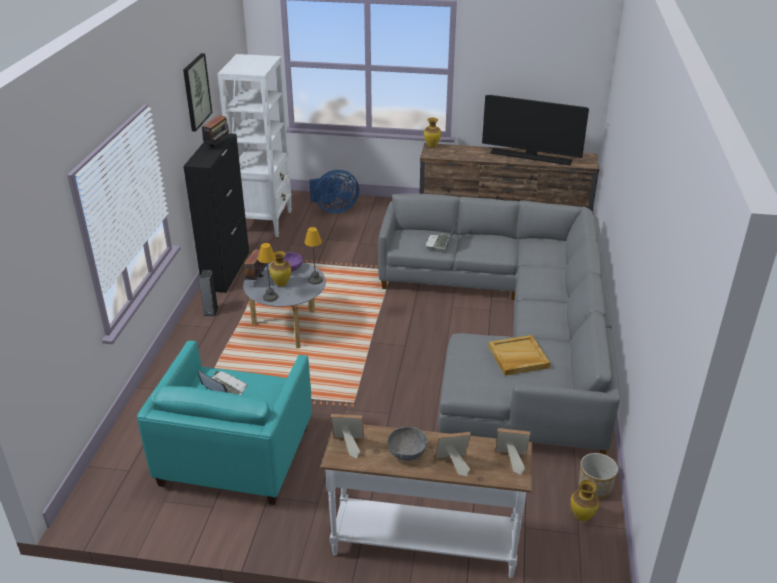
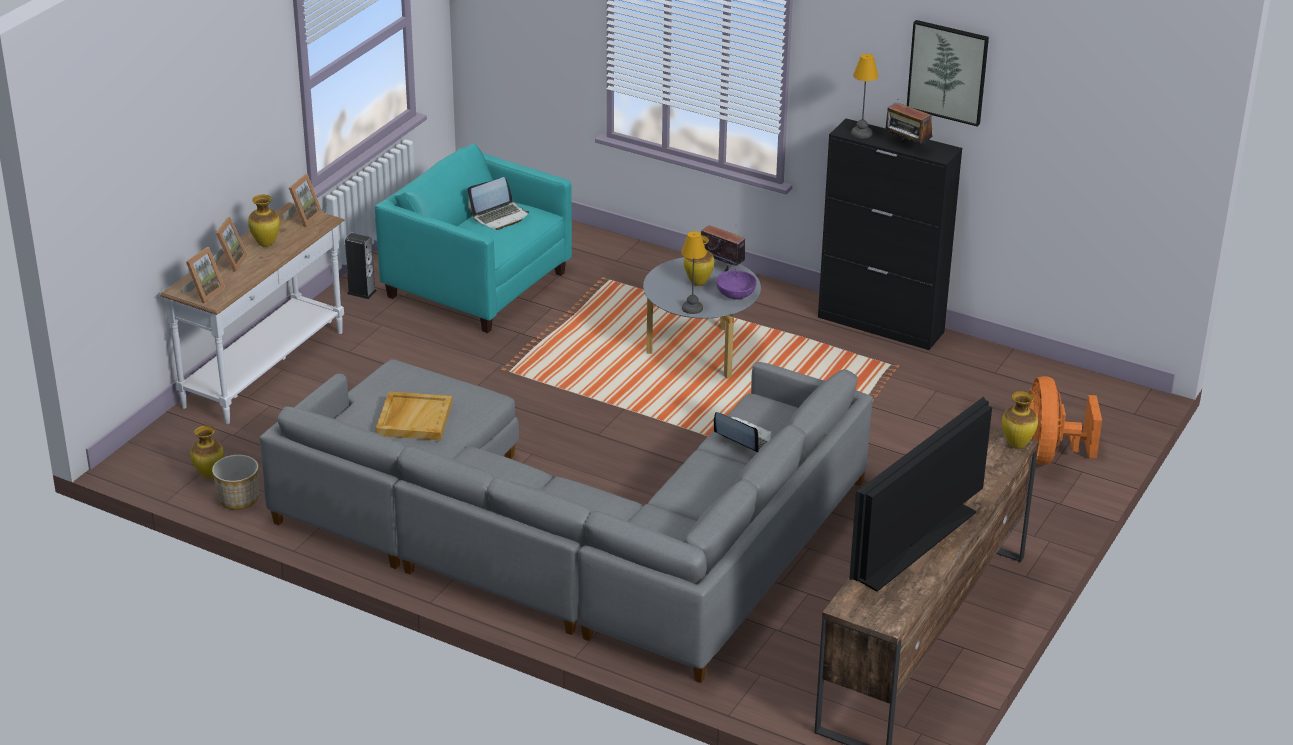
camera: 110 degrees right, 0 degrees up
speaker [199,270,218,317] -> speaker moved to [345,233,377,299]
white bookcase [217,54,292,237] -> none
table lamp [258,243,278,302] -> table lamp moved to [851,54,878,139]
blue fan [309,170,359,213] -> orange fan [1029,376,1102,465]
grey bowl [387,427,428,461] -> vase [248,195,280,247]

